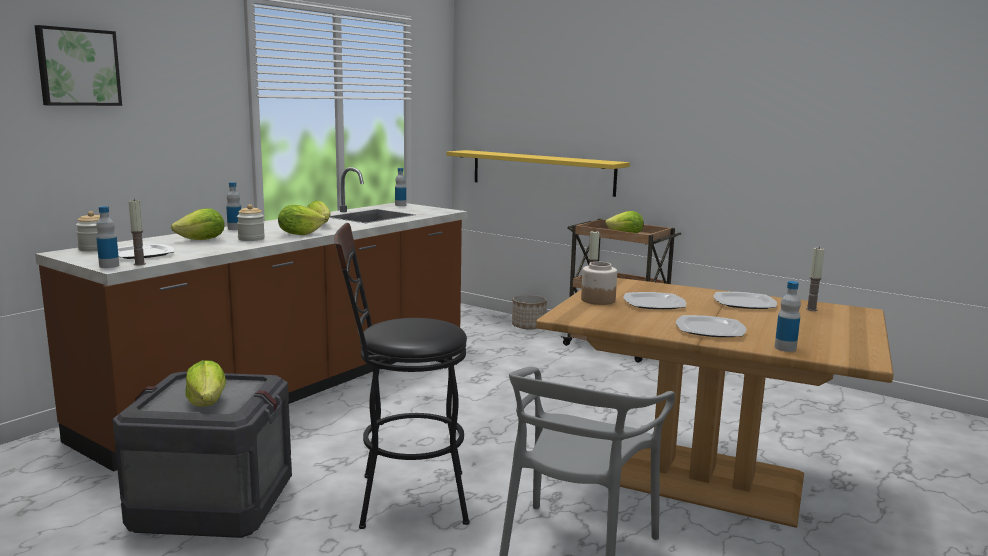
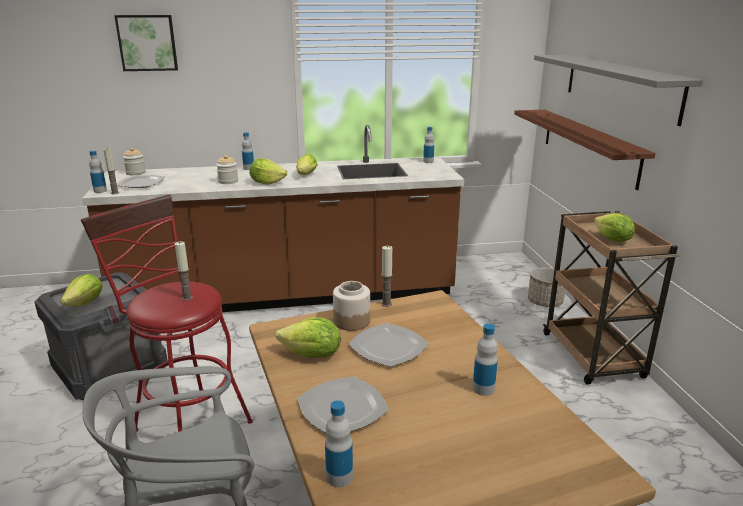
camera: 45 degrees right, 10 degrees up
lettuce [171,208,225,240] -> lettuce moved to [276,317,341,358]
black stool [334,223,469,529] -> red stool [81,195,253,432]
yellow shelf [447,150,630,197] -> brown shelf [514,110,655,190]
plate [714,292,777,309] -> bottle [473,323,498,396]
candle [806,247,825,311] -> candle moved to [175,242,193,301]
none -> grey shelf [534,55,703,126]

